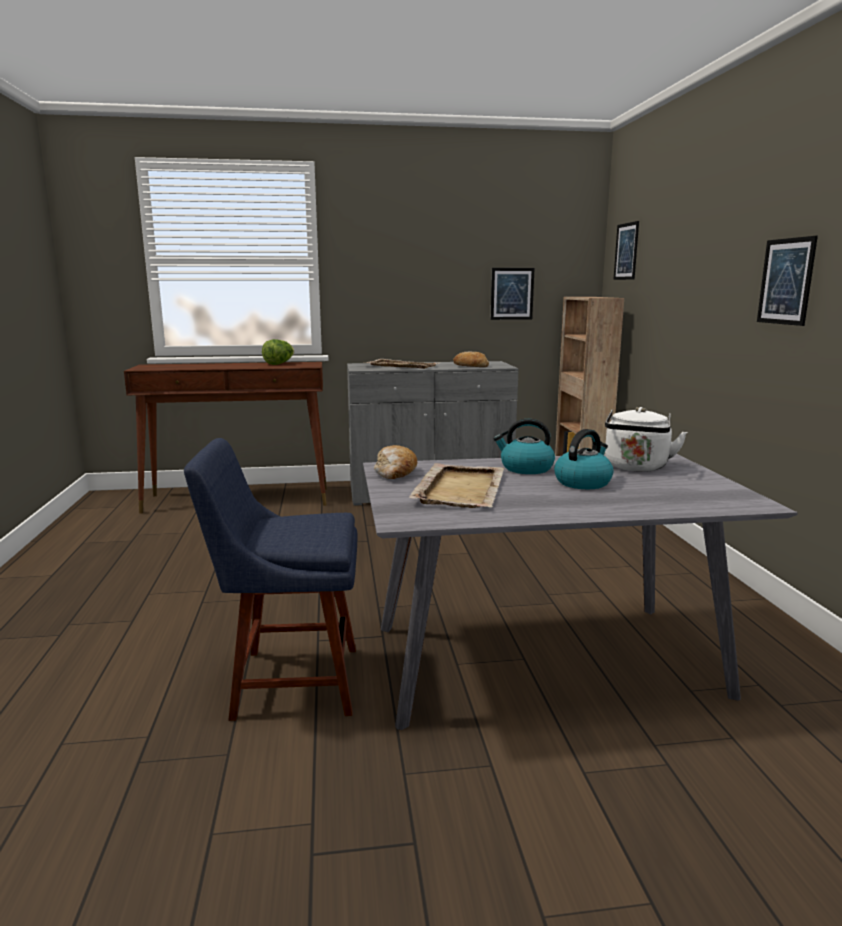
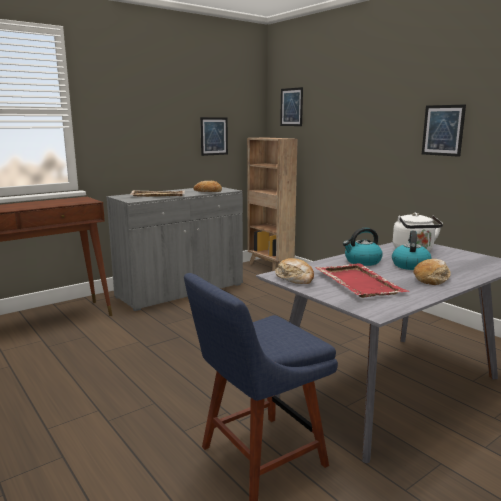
camera: 30 degrees left, 0 degrees up
lettuce [262,339,294,365] -> none
beige tray [409,463,504,508] -> red tray [315,263,409,298]
none -> bread [413,259,451,285]

